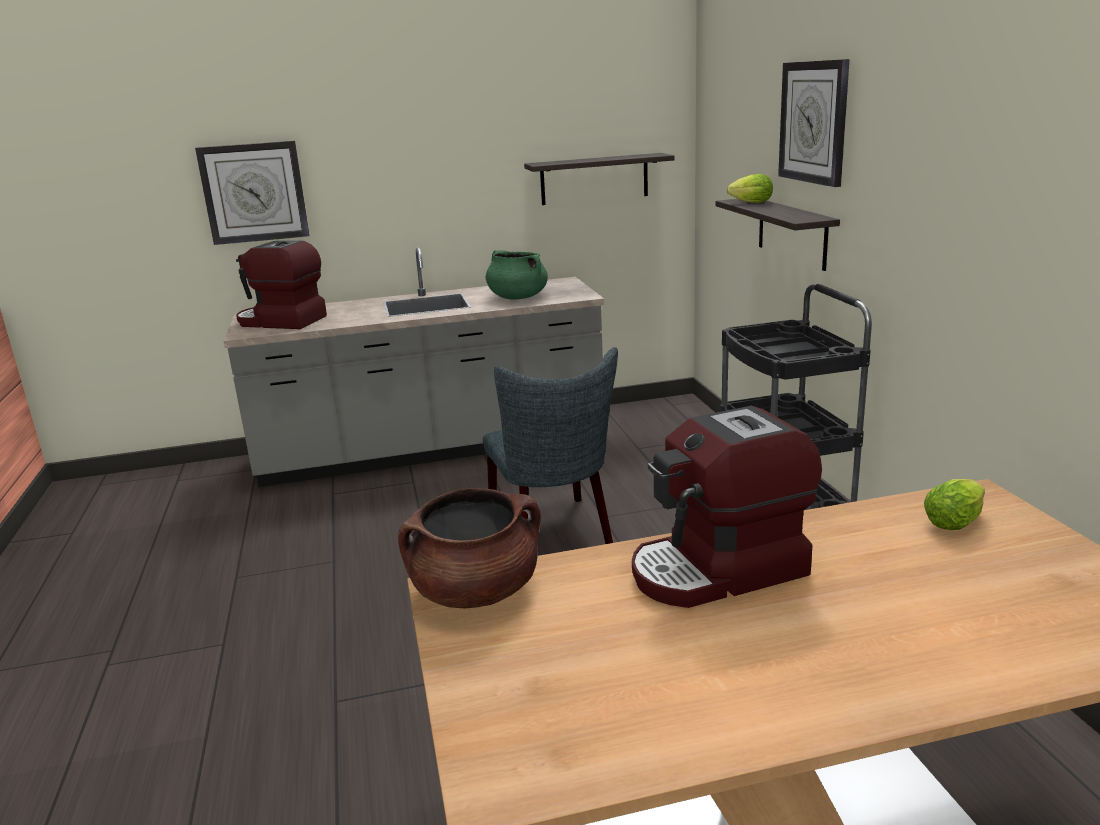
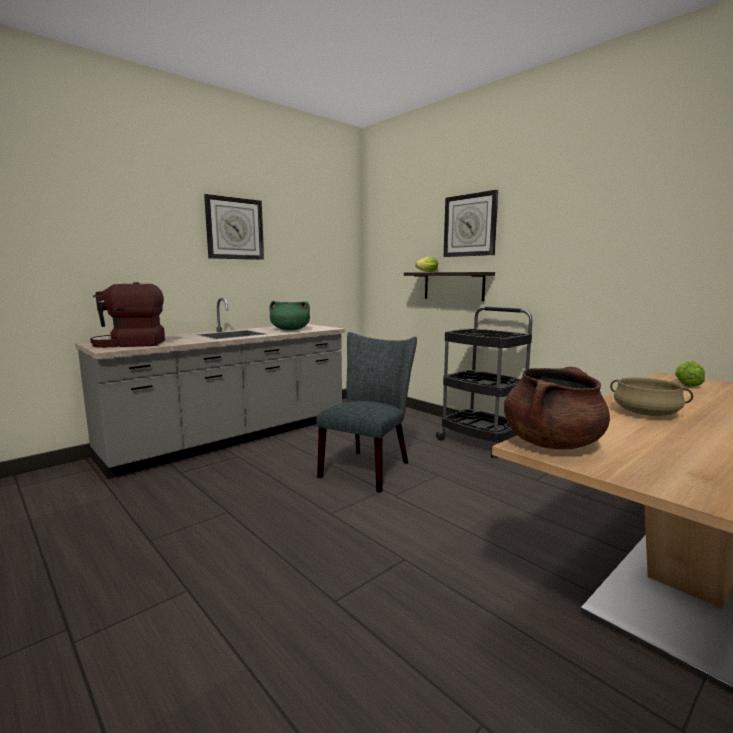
camera: 30 degrees left, 10 degrees down
wall clock [195,141,310,245] -> wall clock moved to [204,194,264,260]
grey chair [483,347,618,544] -> grey chair turned 105 degrees counterclockwise [316,332,417,493]
shelf [524,153,674,205] -> none
coffee machine [632,406,822,608] -> beige cooking pot [610,377,693,416]

